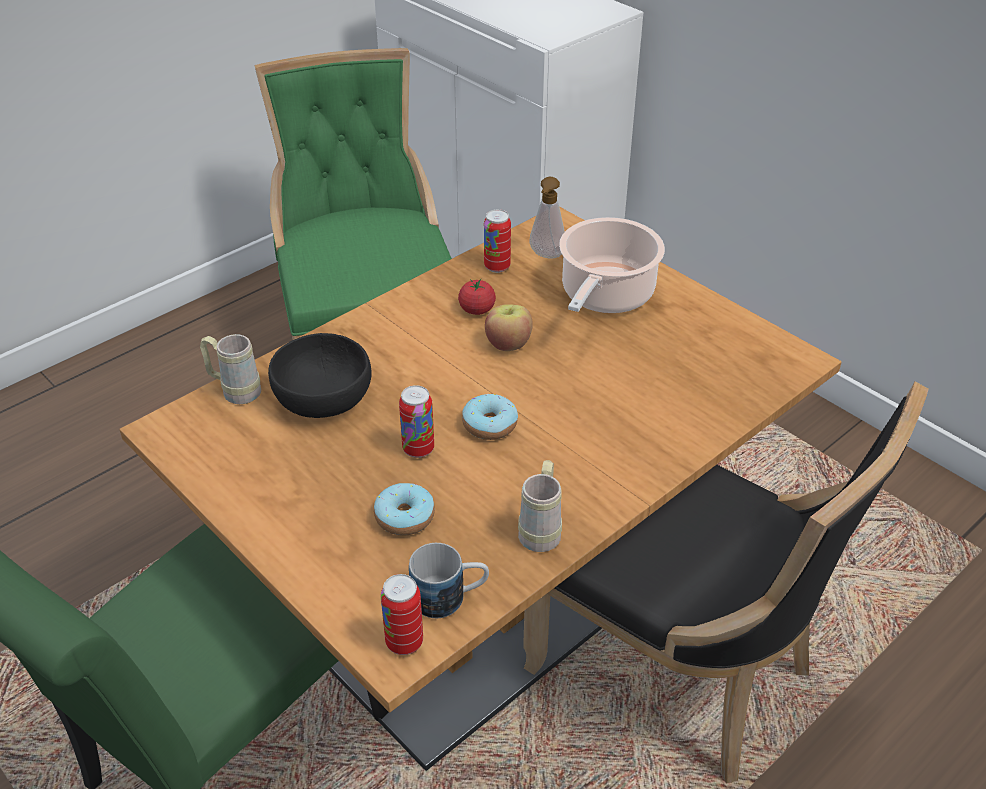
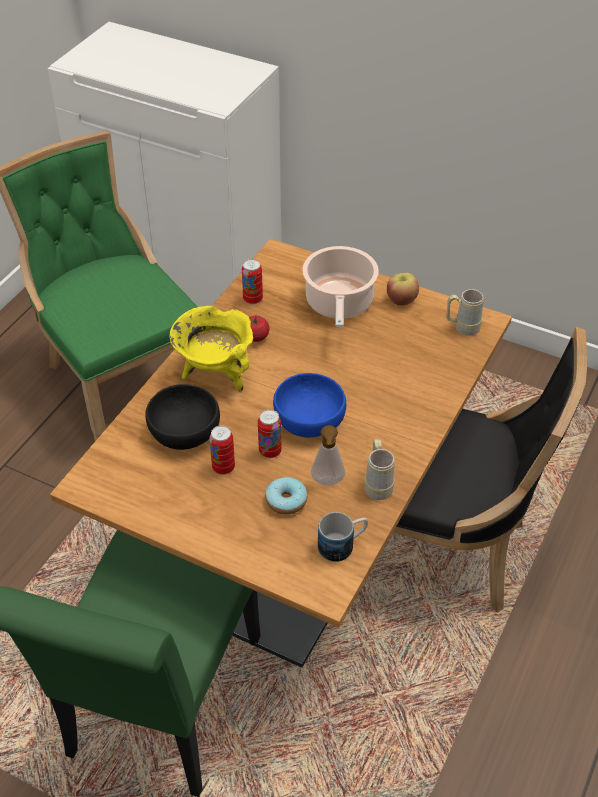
camera: 20 degrees left, 5 degrees up
beige mug [200,334,261,404] -> beige mug moved to [446,289,484,336]
can [381,574,423,655] -> can moved to [209,425,235,475]
donut [462,394,518,440] -> blue bowl [273,373,346,438]
apple [485,304,533,351] -> apple moved to [387,273,419,306]
soap dispenser [529,177,565,258] -> soap dispenser moved to [311,425,345,485]
none -> yellow cooking pot [169,306,253,391]

